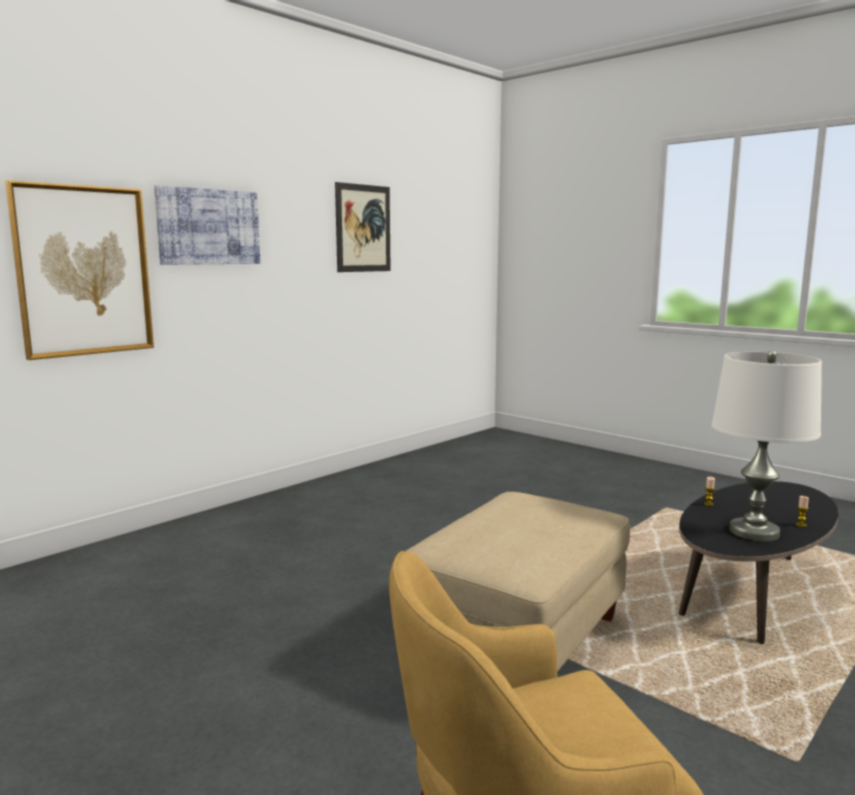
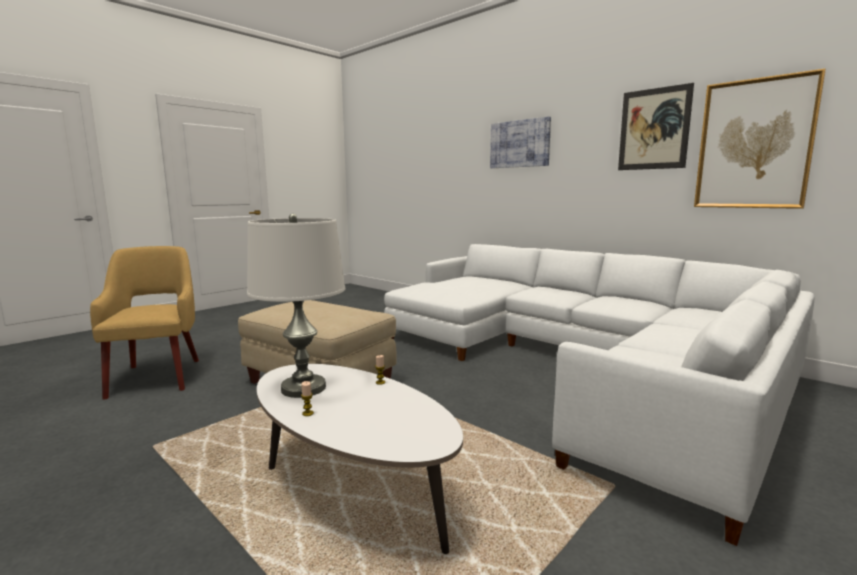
camera: 90 degrees right, 0 degrees up
picture [5,180,154,360] -> picture moved to [694,69,826,209]
black coffee table [679,481,838,644] -> white coffee table [257,364,463,554]
none -> white sofa [384,244,814,546]

